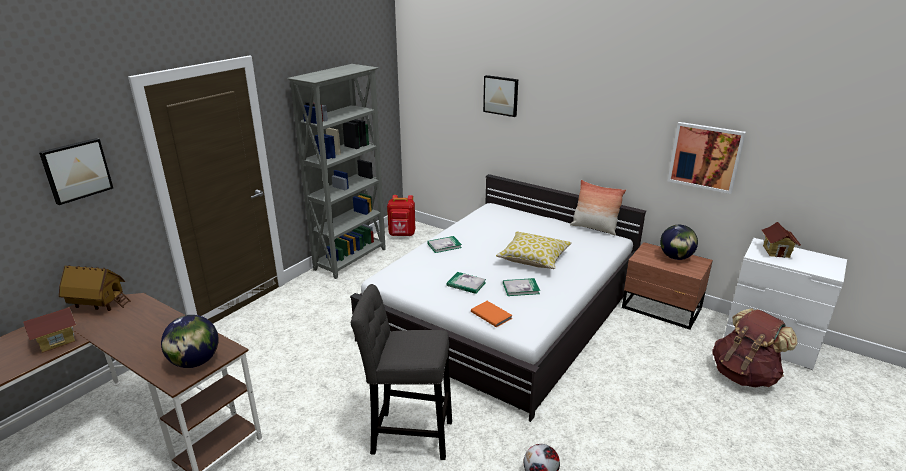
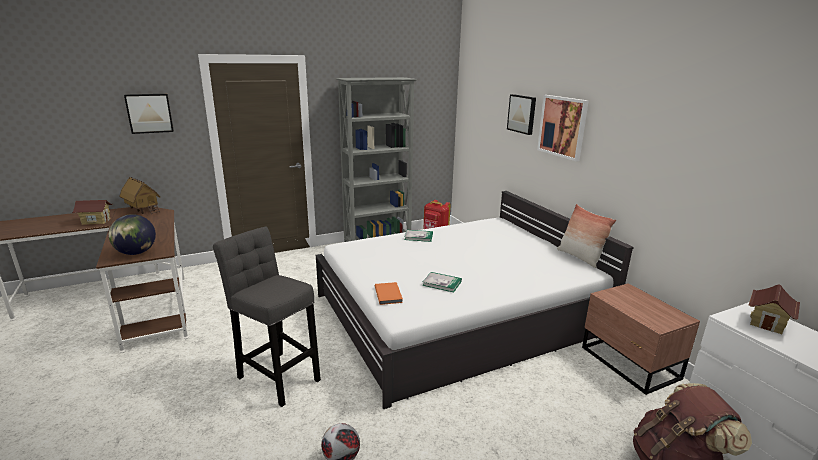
camera: 30 degrees right, 5 degrees down
book [447,272,486,294] -> none
pillow [496,232,572,269] -> none
globe [660,225,698,260] -> none
picture [668,122,746,194] -> picture moved to [537,95,589,161]

